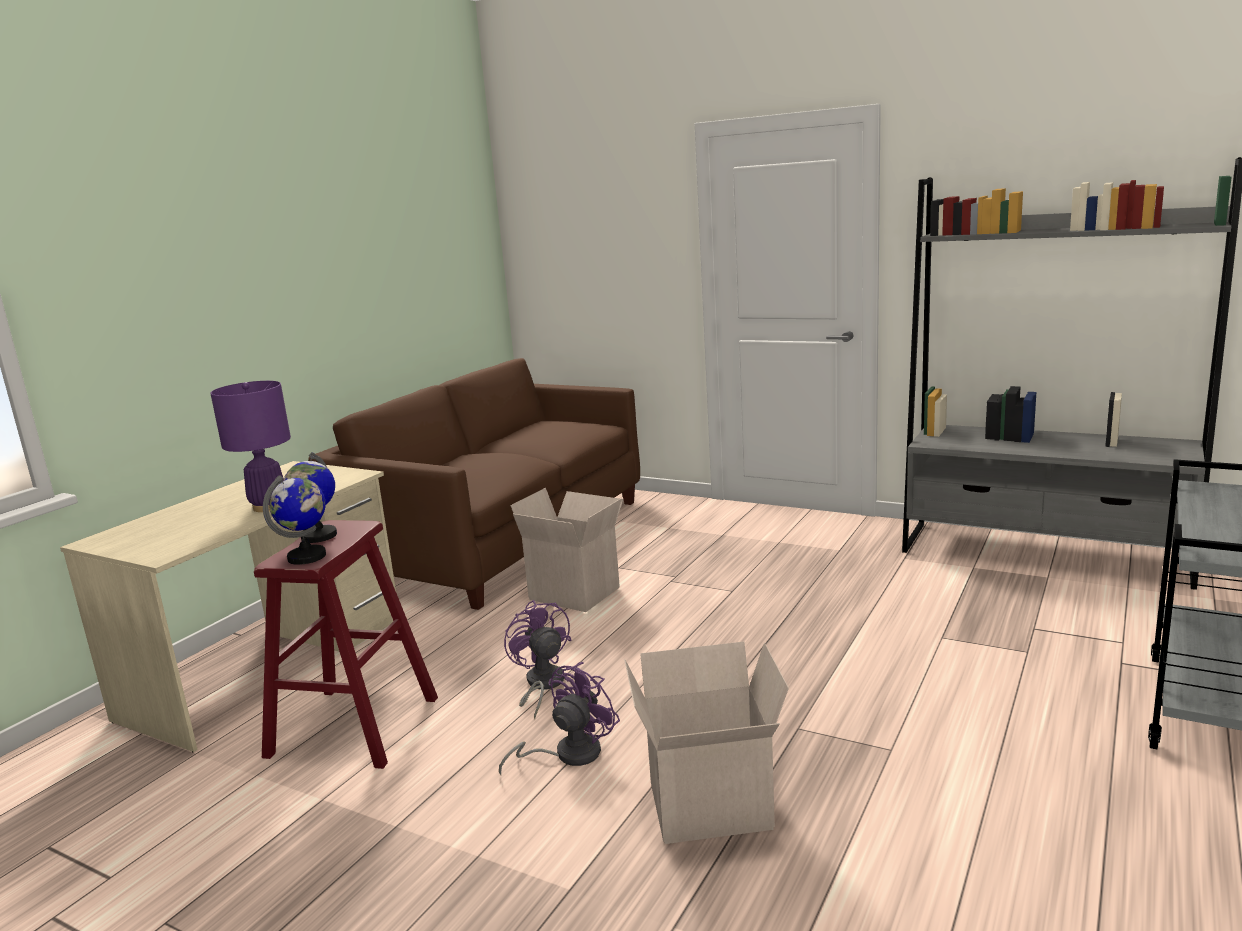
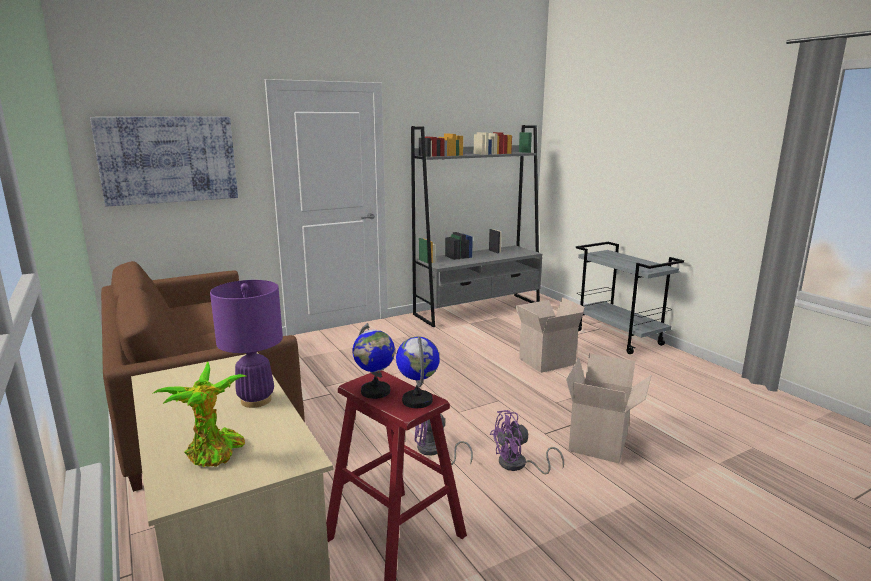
camera: 60 degrees left, 0 degrees up
purple fan [499,662,620,775] -> purple fan turned 90 degrees counterclockwise [490,410,564,474]
cardboard box [510,488,624,612] -> cardboard box moved to [515,297,585,373]
none -> picture [90,117,238,206]
none -> potted plant [152,362,246,467]

